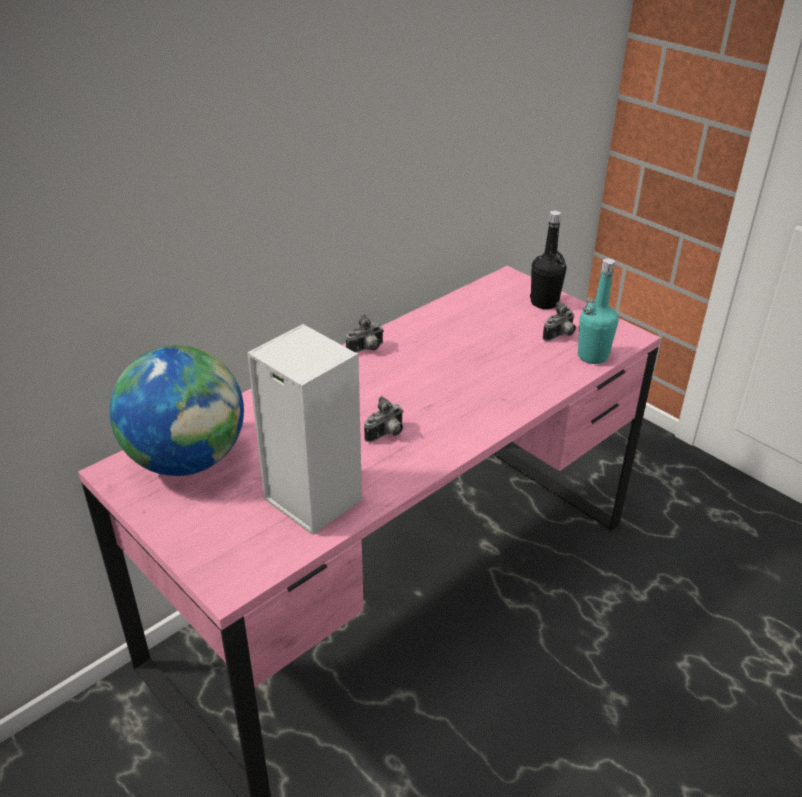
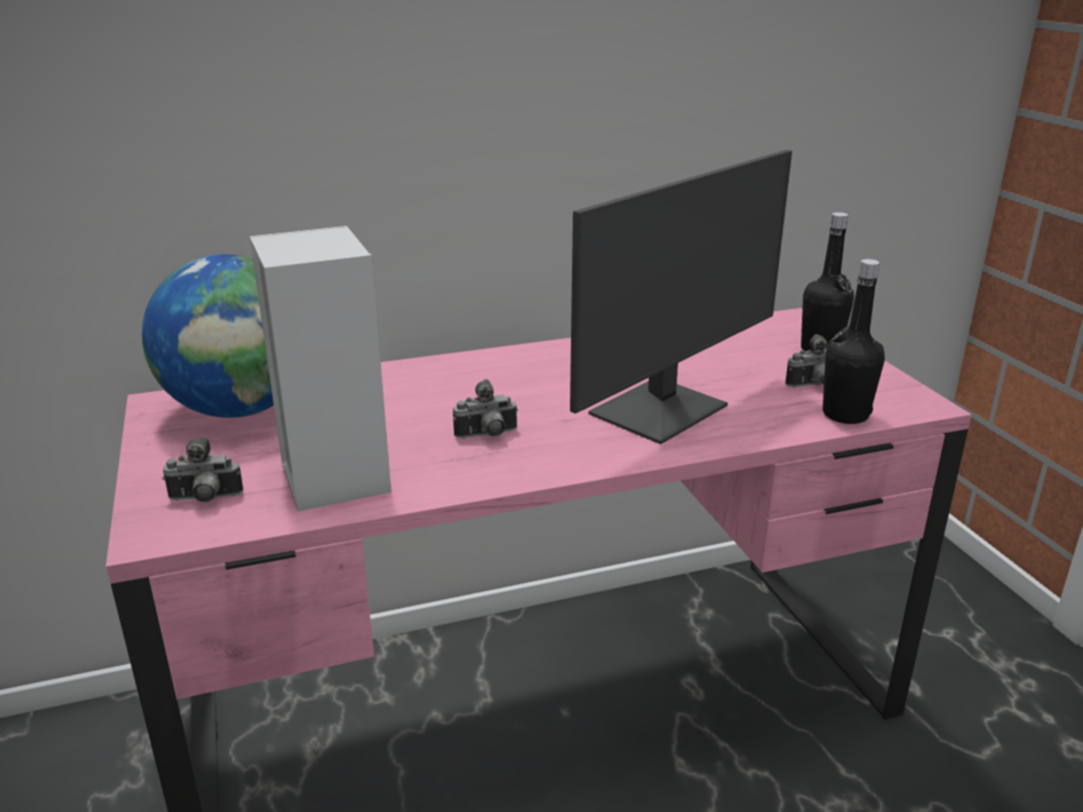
camera: 25 degrees right, 10 degrees down
camera [346,315,384,353] -> camera moved to [162,436,243,502]
turquoise bottle [578,258,619,364] -> black bottle [823,259,885,424]
none -> monitor [570,150,792,444]

